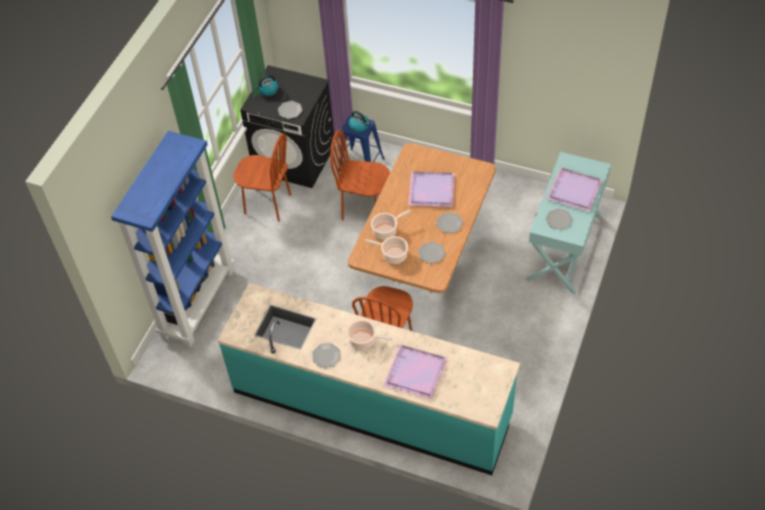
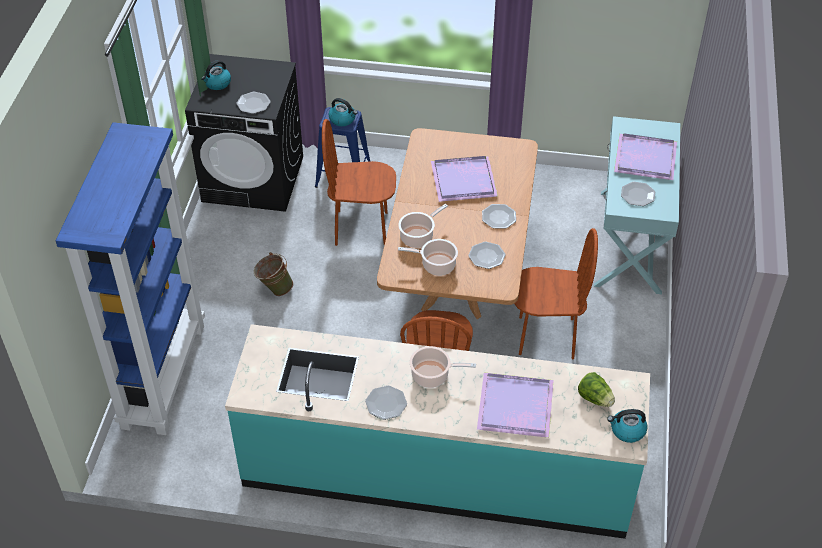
camera: 15 degrees left, 5 degrees down
brown chair [233,133,291,222] -> brown chair moved to [515,228,598,359]
none -> green bucket [254,252,293,296]
none -> lettuce [578,372,615,407]
none -> kettle [607,409,647,443]

